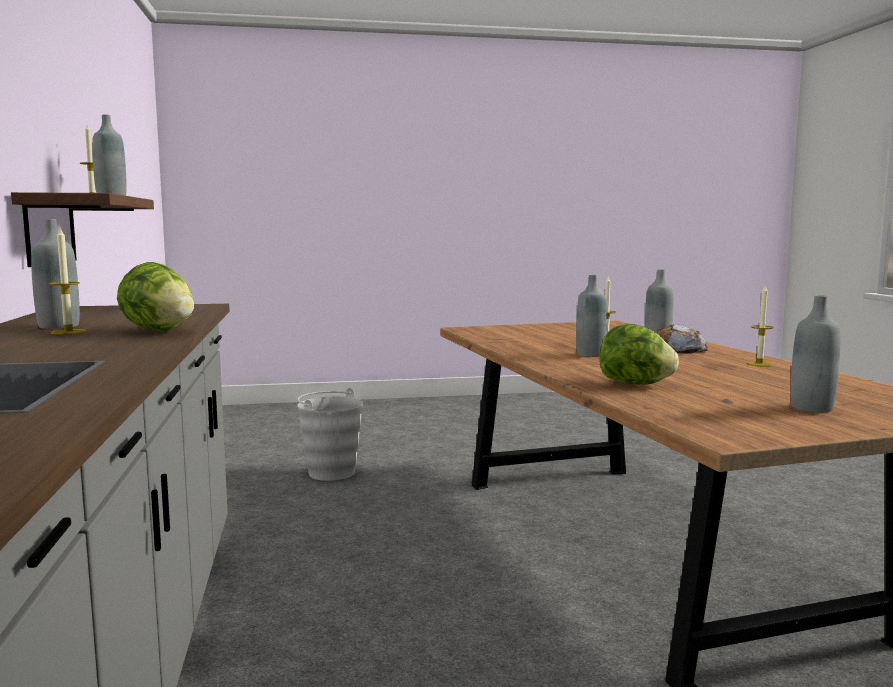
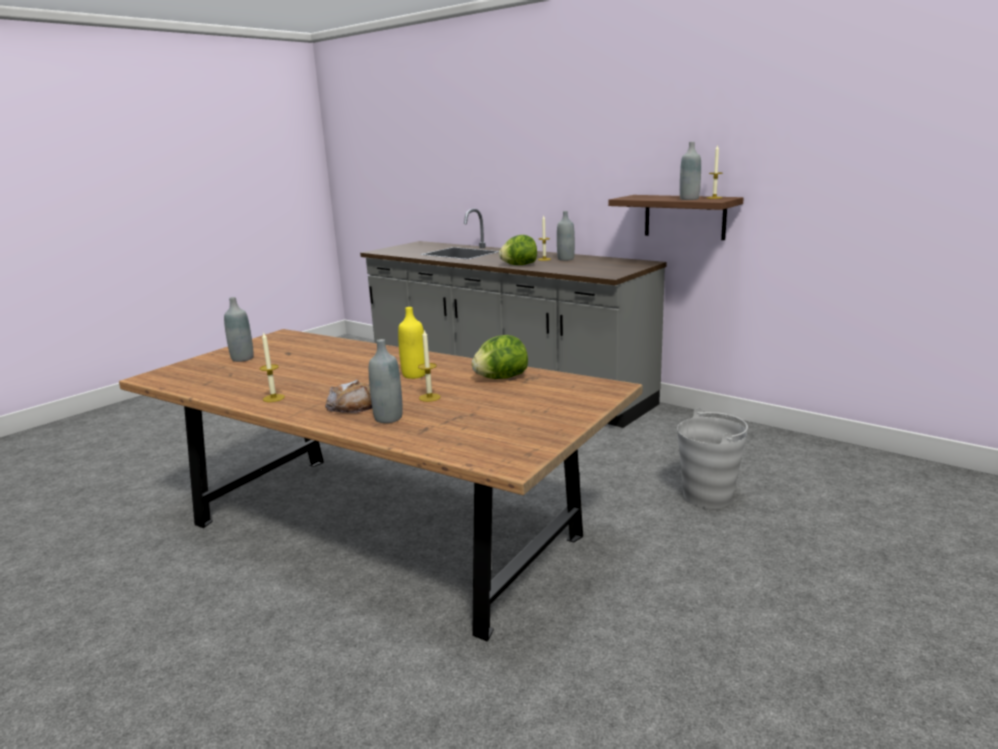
camera: 140 degrees right, 10 degrees up
grey bottle [576,275,607,357] -> yellow bottle [398,307,425,379]
lettuce [600,324,679,385] -> lettuce moved to [472,335,528,379]

